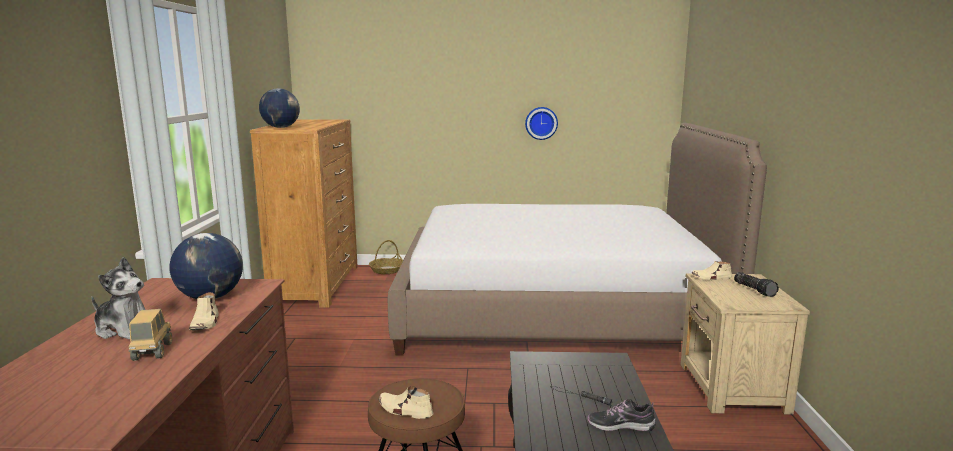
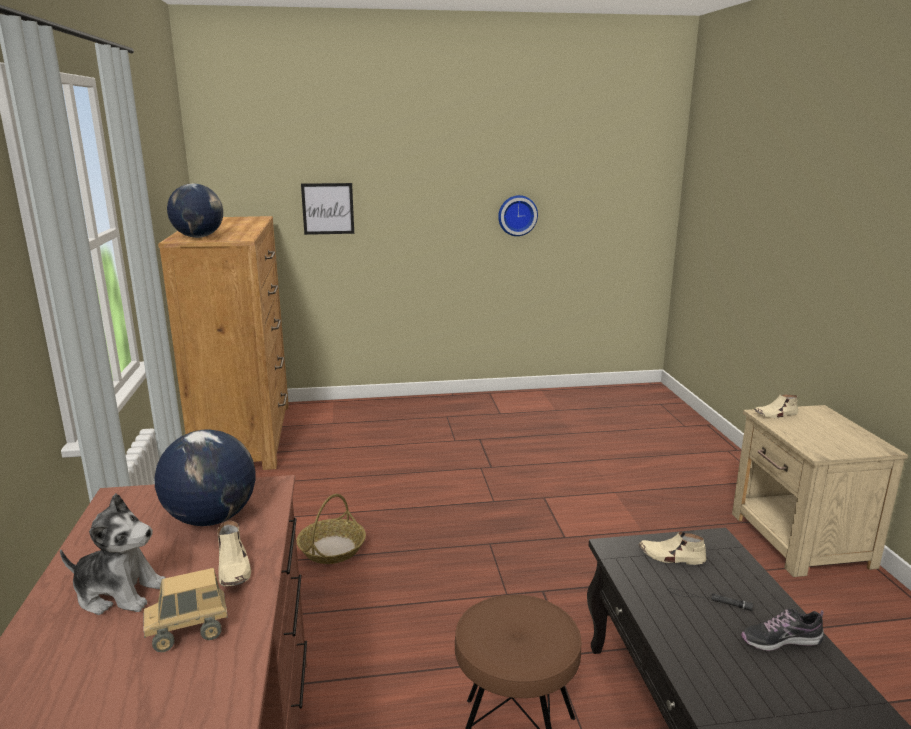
camera: 10 degrees left, 5 degrees up
toy truck [129,309,172,361] -> toy truck turned 90 degrees counterclockwise [143,568,228,652]
basket [369,240,403,274] -> basket moved to [296,494,366,564]
beige shoe [378,386,433,419] -> beige shoe moved to [639,531,706,565]
bed [388,123,767,356] -> none
flashlight [734,272,779,297] -> none
none -> picture [301,183,354,235]

